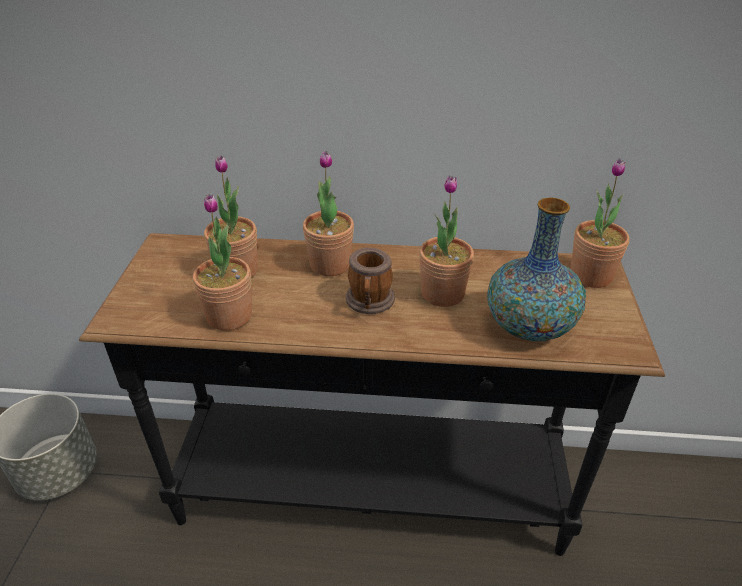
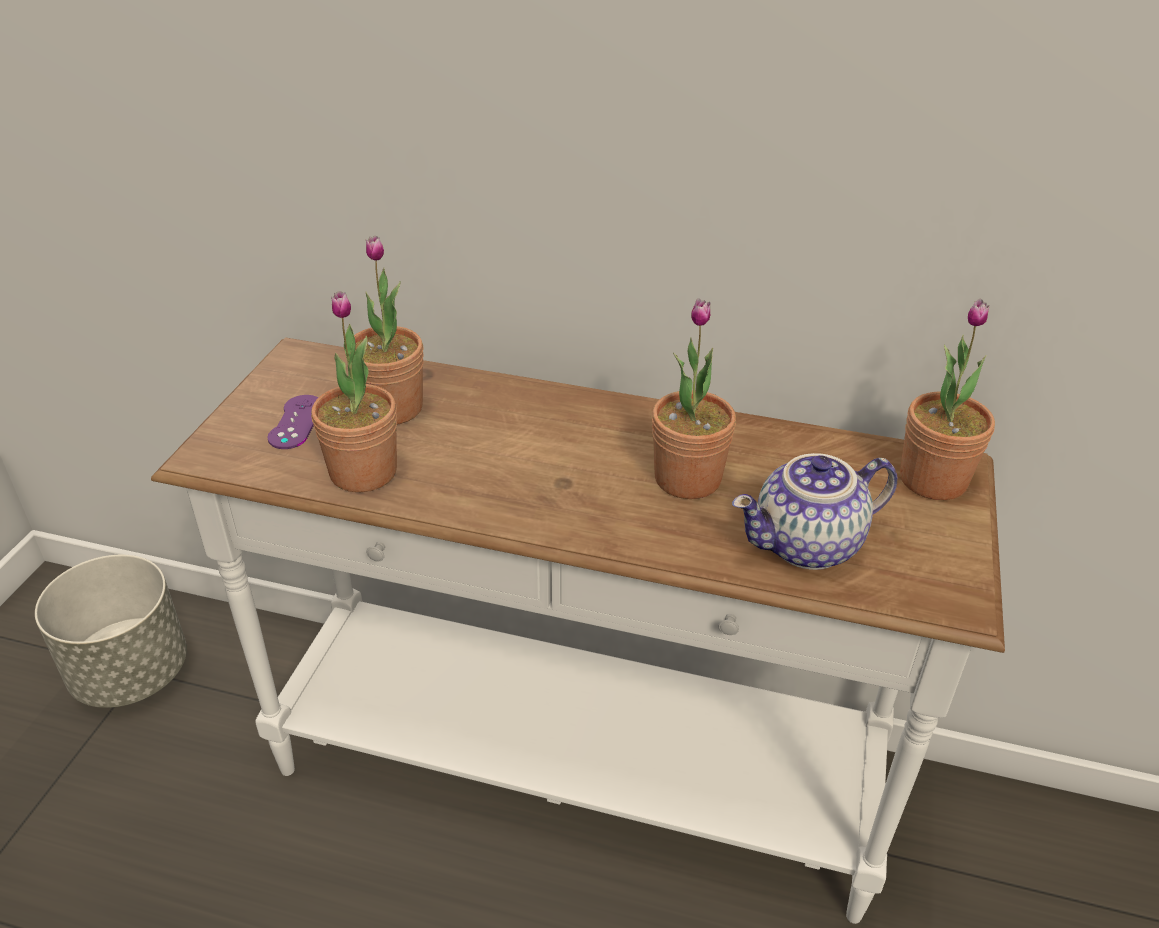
camera: 10 degrees right, 0 degrees up
black console table [79,233,665,556] -> white console table [151,338,1005,924]
potted plant [303,151,354,276] -> none
mug [346,247,395,314] -> none
vase [487,198,586,341] -> teapot [732,453,897,570]
none -> purple game controller [267,395,318,449]

